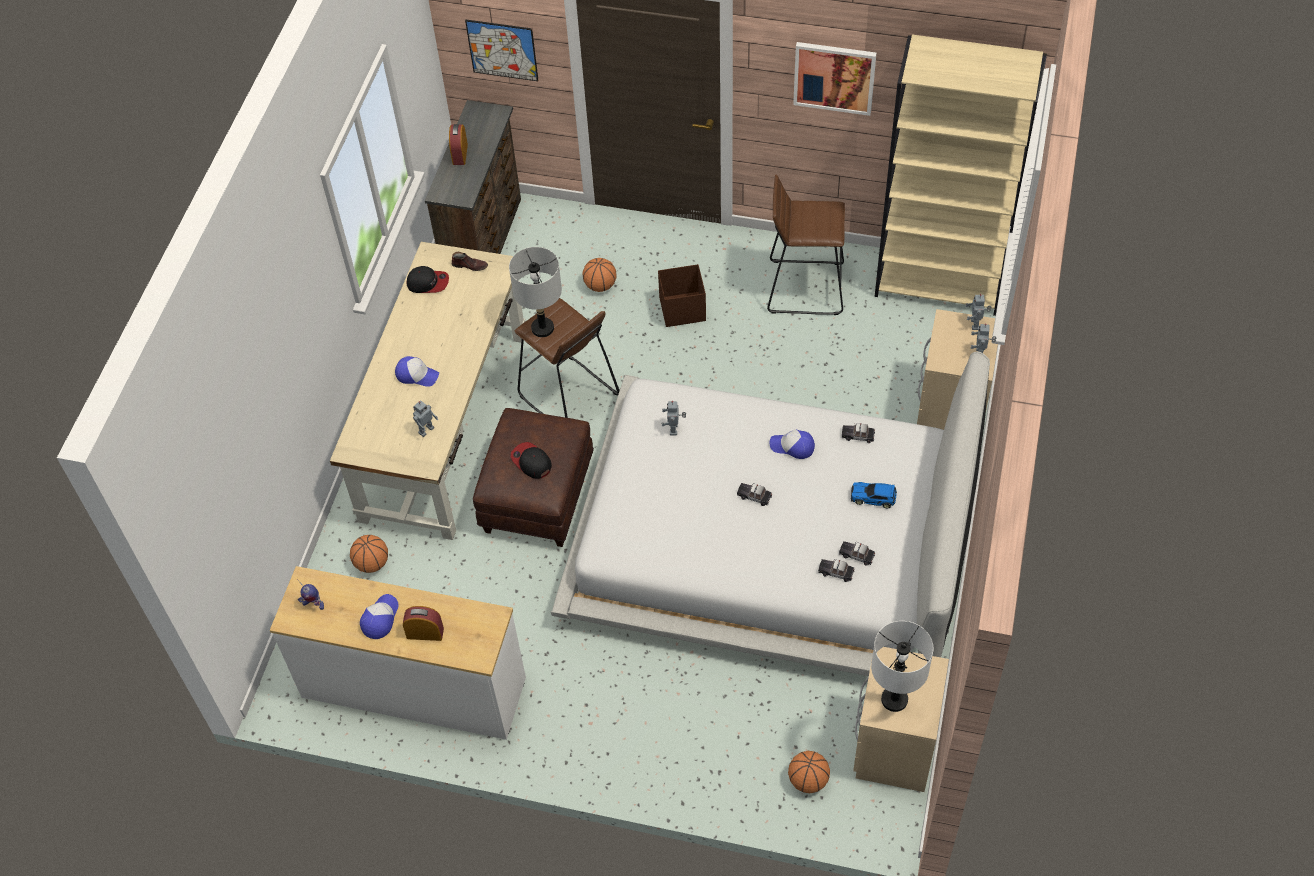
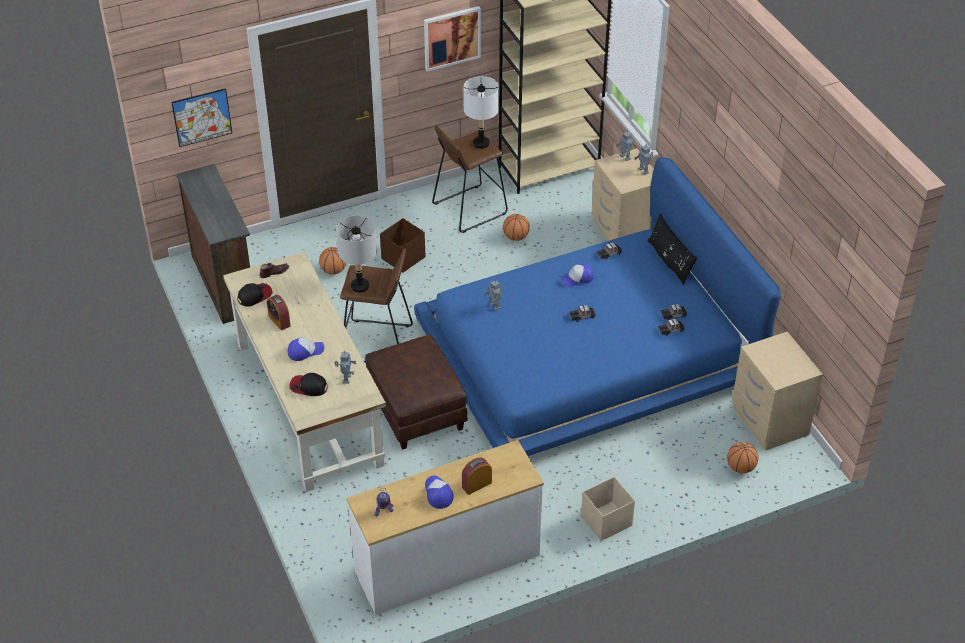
camera: 40 degrees left, 10 degrees down
basketball [350,535,388,573] -> basketball moved to [503,214,530,241]
alarm clock [449,124,468,165] -> alarm clock moved to [267,295,291,331]
cap [511,442,552,479] -> cap moved to [289,373,327,396]
white bed [551,351,990,676] -> blue bed [414,157,781,456]
toy car [851,482,897,509] -> none
white table lamp [871,621,933,712] -> white table lamp moved to [463,76,499,149]
none -> beige storage box [581,477,635,541]
none -> black pillow [647,213,697,285]

